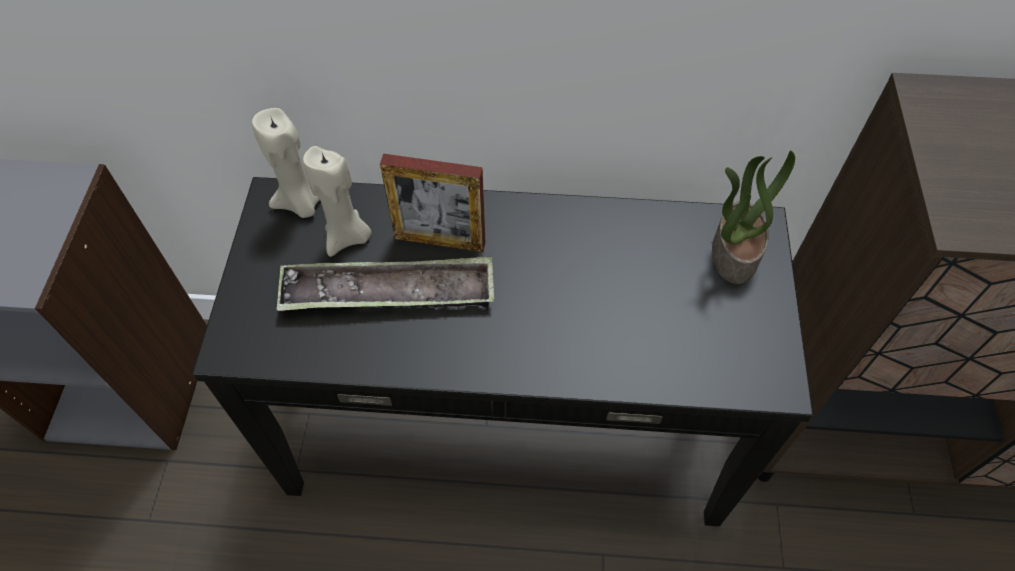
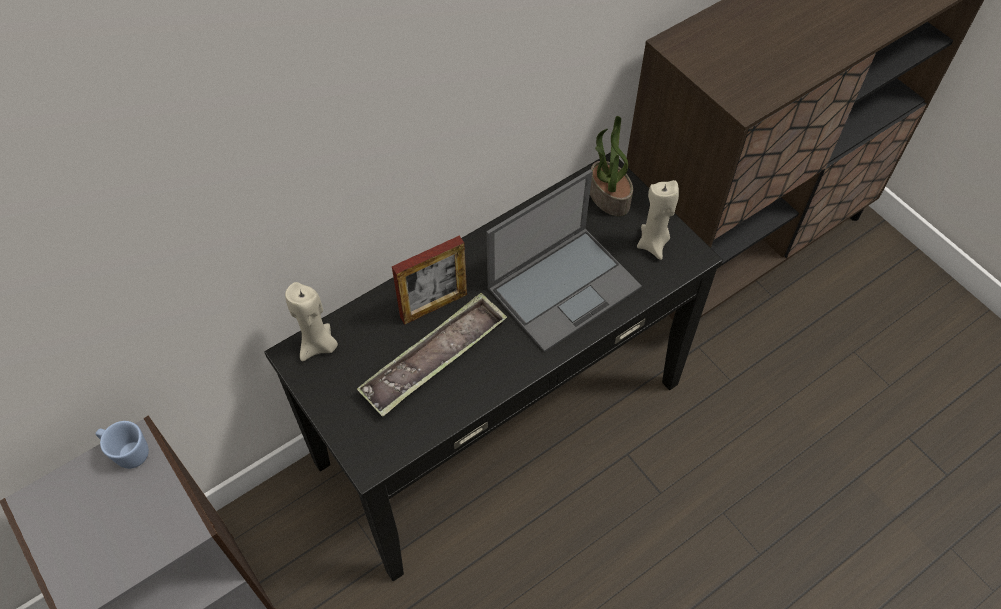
camera: 40 degrees left, 0 degrees up
beige candle [303,146,372,257] -> beige candle moved to [637,180,679,260]
none -> blue mug [96,421,149,469]
none -> laptop [487,169,642,352]

